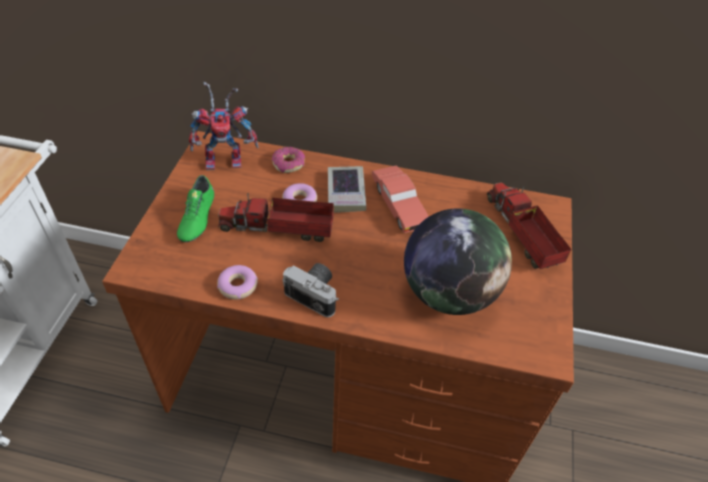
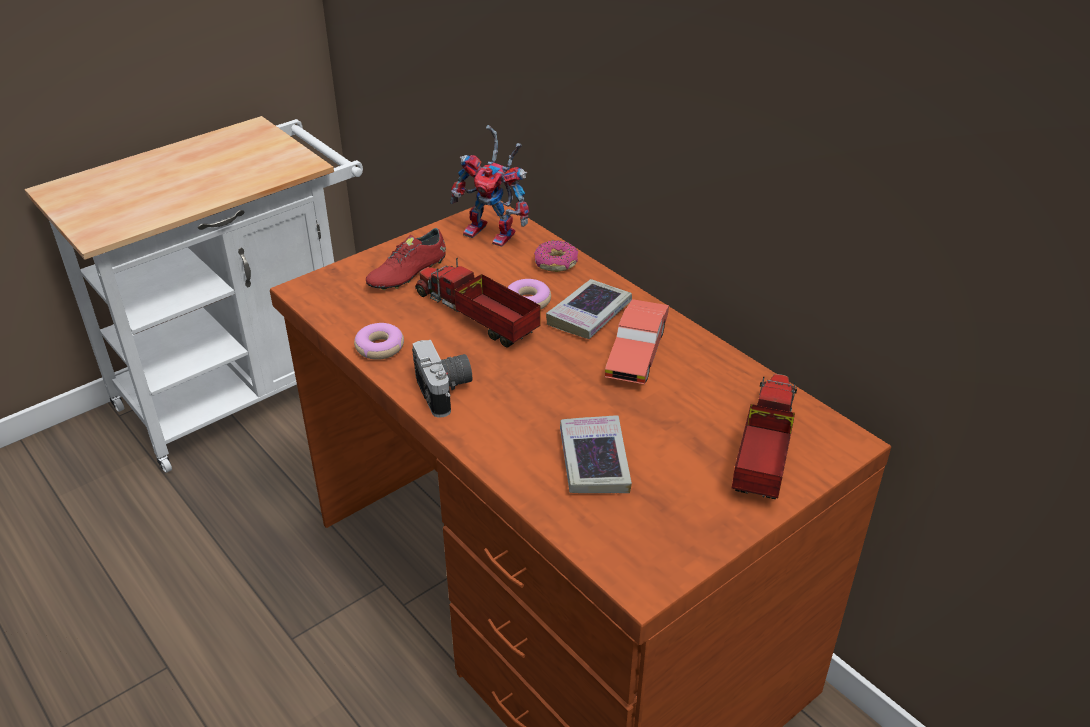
camera: 40 degrees right, 10 degrees down
green shoe [177,175,214,242] -> red shoe [366,228,446,290]
globe [404,208,512,315] -> book [560,415,632,493]

